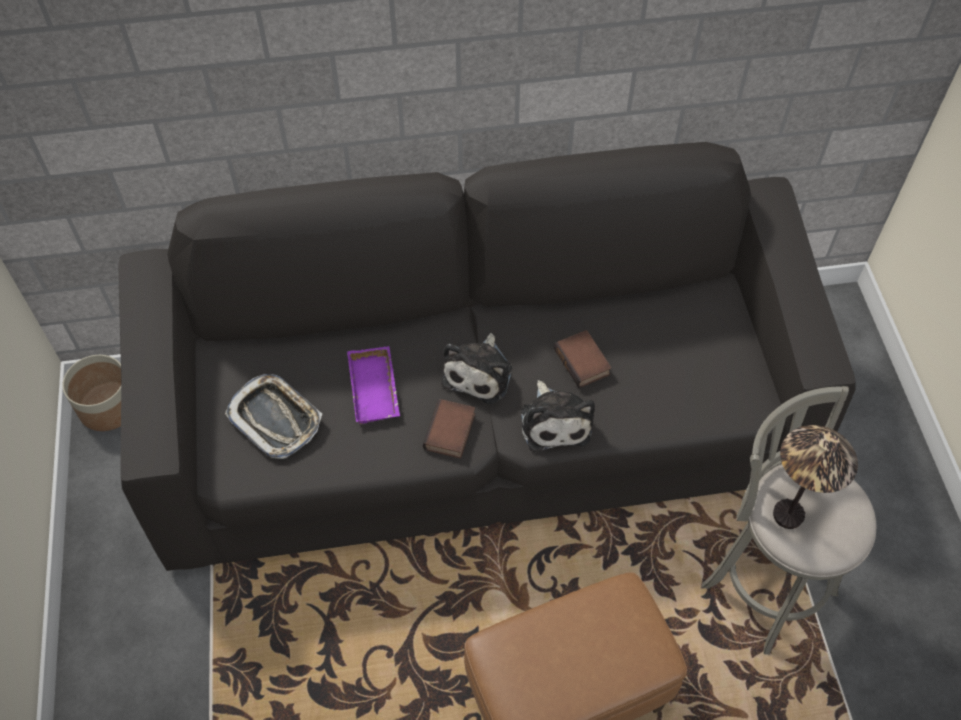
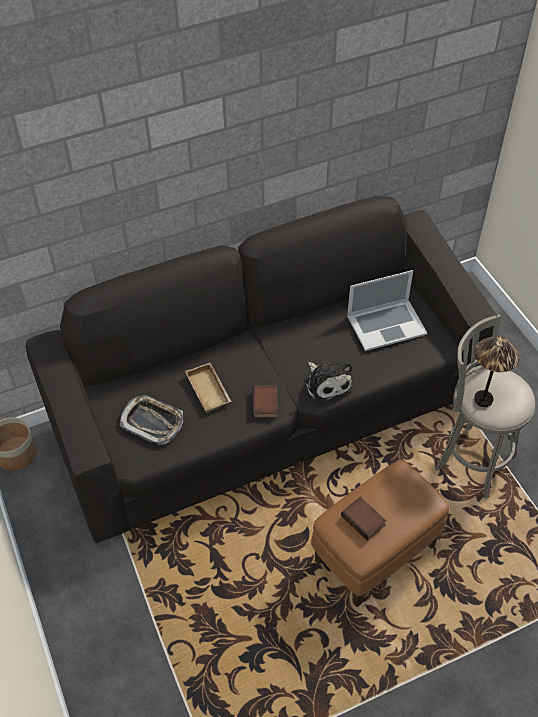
camera: 15 degrees left, 5 degrees down
purple tray [347,346,400,424] -> beige tray [185,363,232,413]
plush toy [441,333,512,404] -> none
book [554,330,612,388] -> book moved to [341,496,386,541]
none -> laptop [347,270,427,351]

